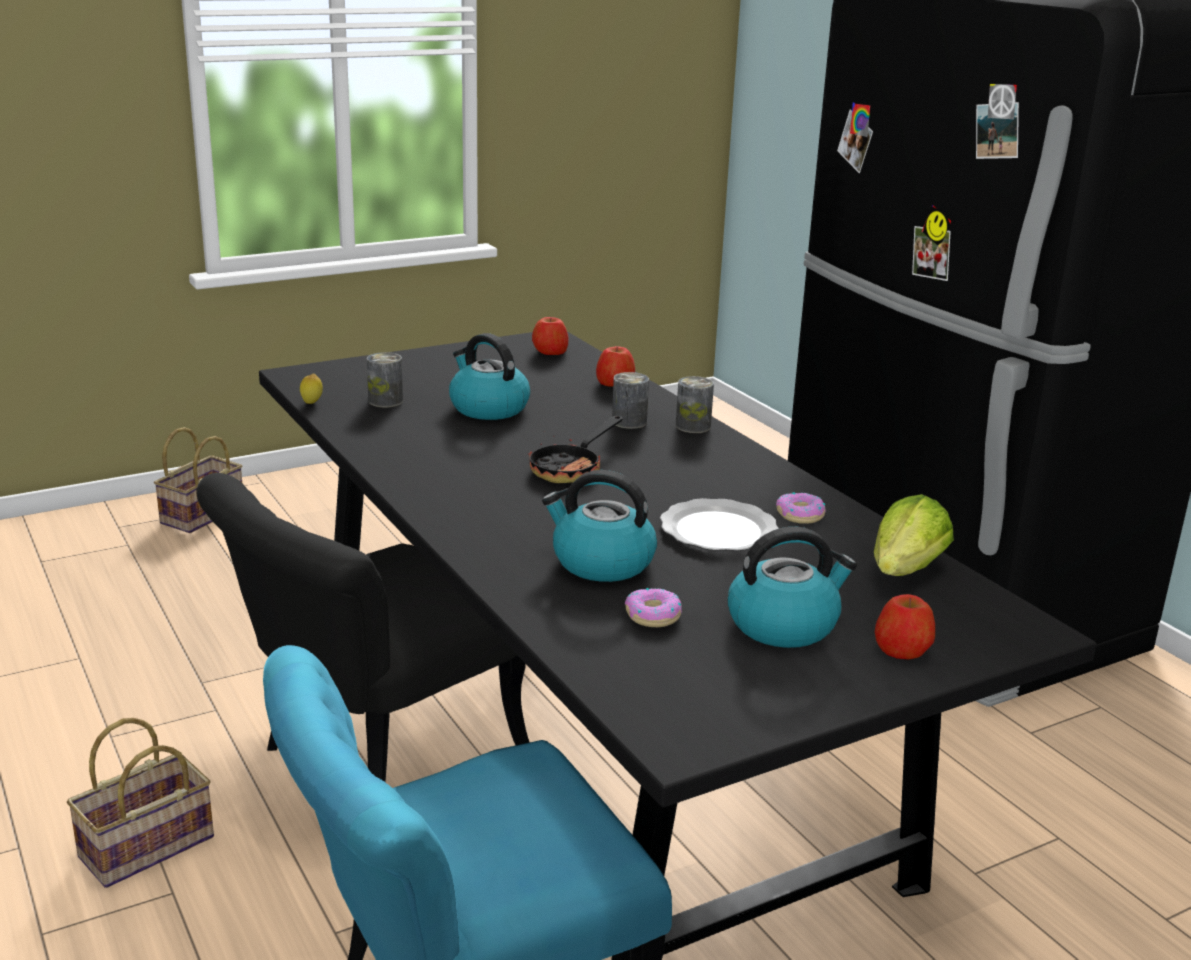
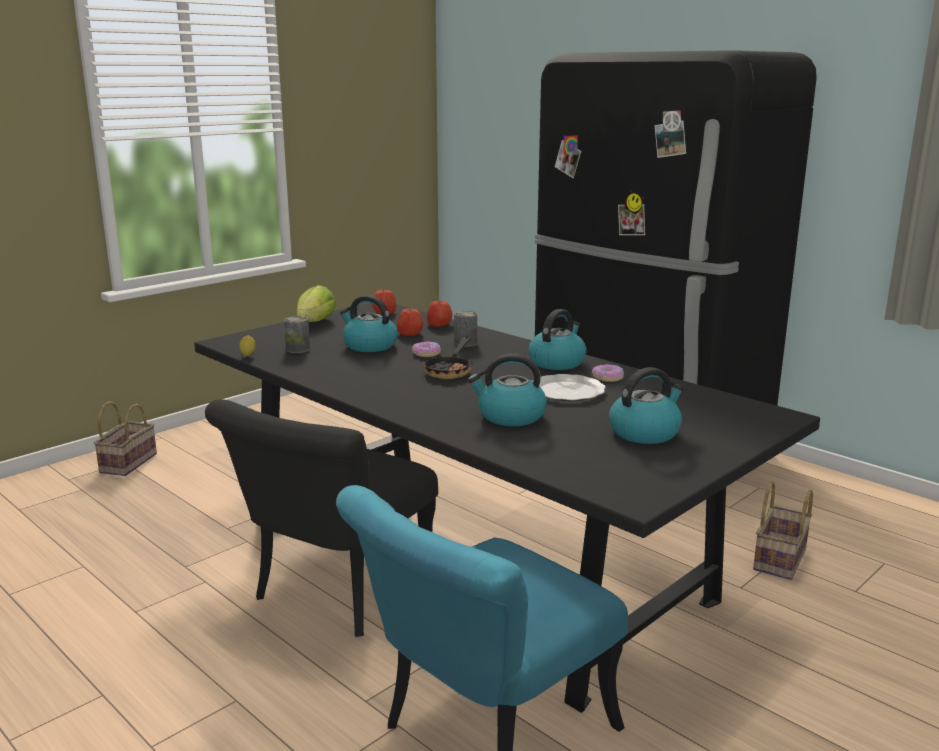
camera: 15 degrees left, 5 degrees down
basket [67,718,214,888] -> basket moved to [753,482,813,580]
donut [625,588,682,627] -> donut moved to [412,341,441,357]
can [676,376,714,433] -> none
lettuce [874,494,954,576] -> lettuce moved to [297,285,336,322]
apple [875,594,935,660] -> apple moved to [397,308,423,336]
none -> kettle [528,309,587,370]

